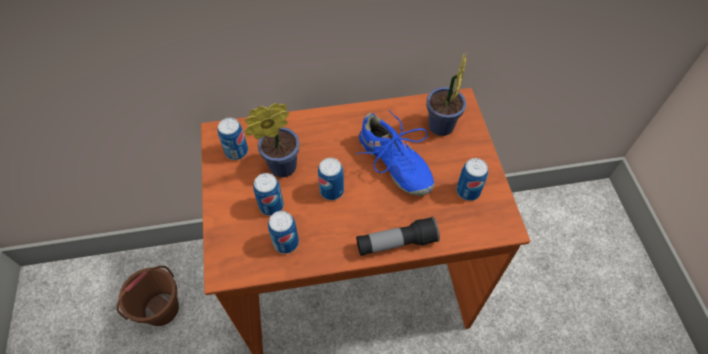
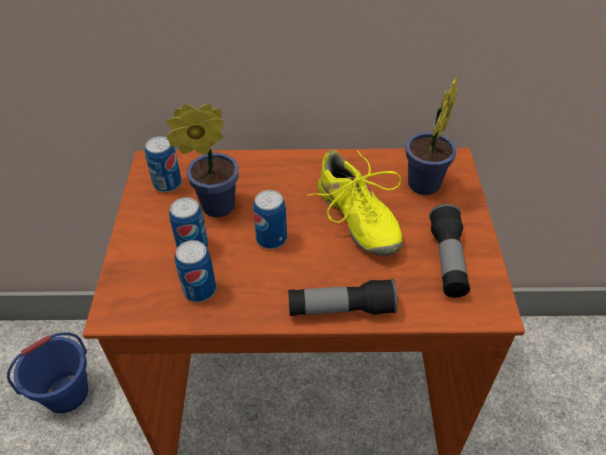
camera: 10 degrees right, 10 degrees down
brown bucket [116,266,179,326] -> blue bucket [7,332,88,413]
blue shoe [356,110,434,196] -> yellow shoe [307,150,403,256]
can [456,158,488,201] -> flashlight [429,204,470,298]

